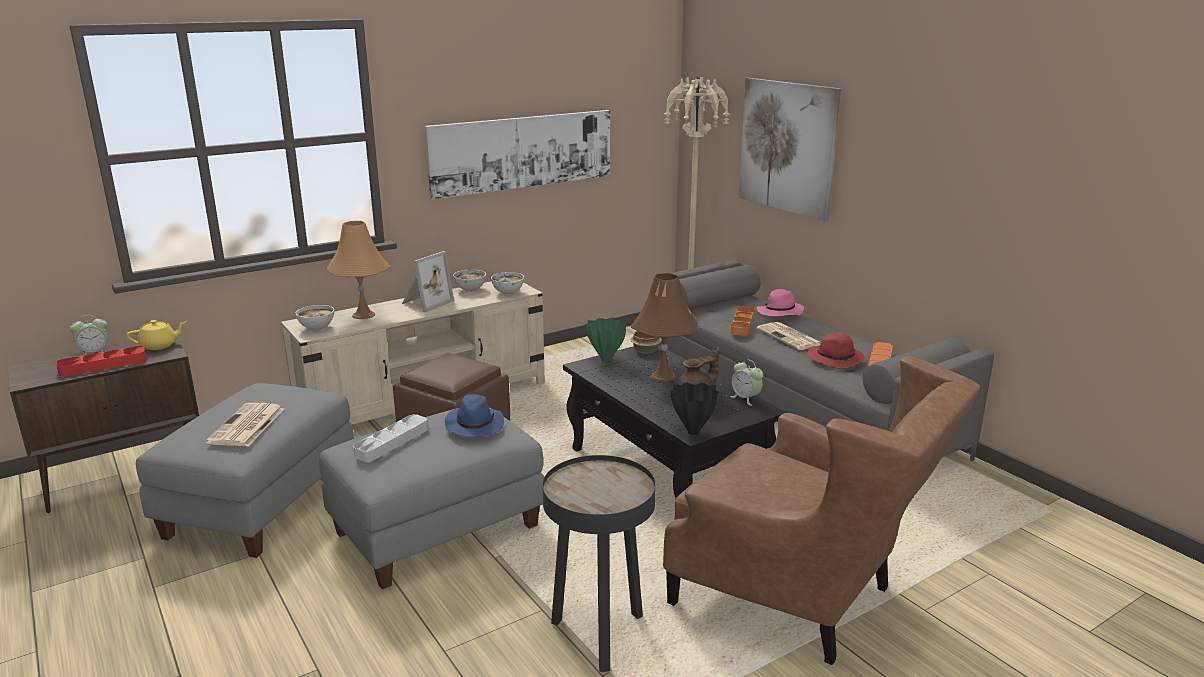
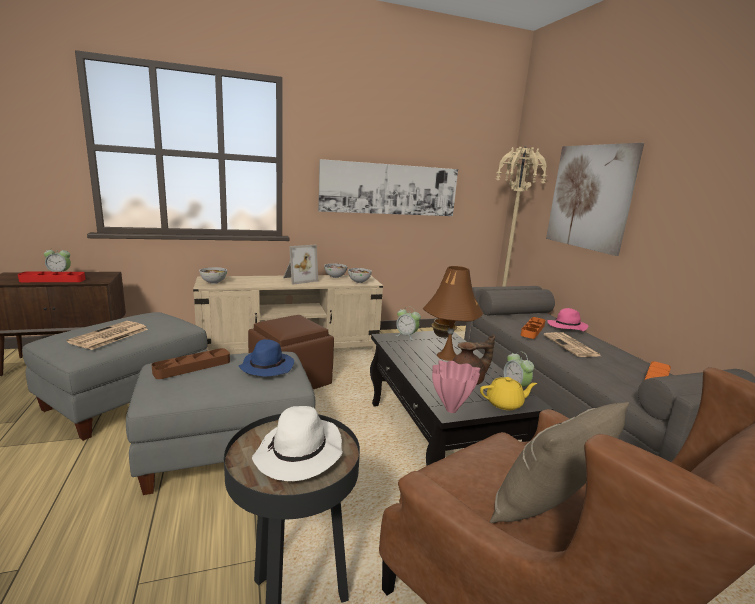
camera: 15 degrees right, 5 degrees down
yellow teapot [126,320,187,350] -> yellow teapot moved to [480,377,537,410]
orange table lamp [327,221,391,319] -> none
grey tray [353,414,428,462] -> brown tray [152,348,230,379]
green vase [585,318,626,362] -> alarm clock [395,306,421,340]
black vase [670,383,718,435] -> pink vase [432,360,480,413]
red hat [807,332,865,369] -> none
none -> white hat [252,406,343,481]
none -> beige pillow [489,402,629,523]

